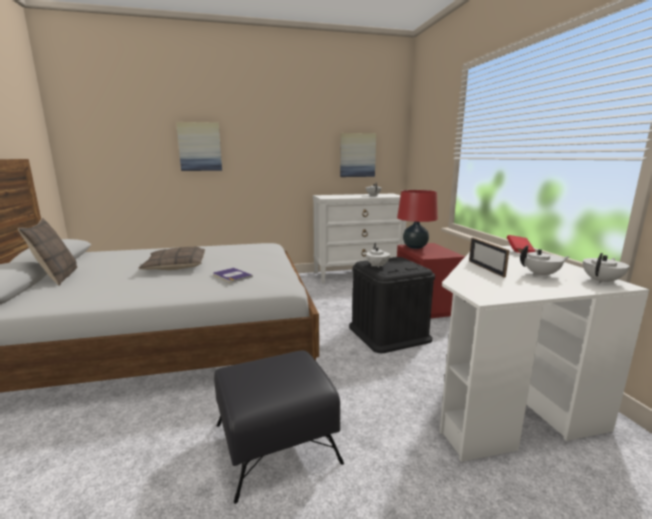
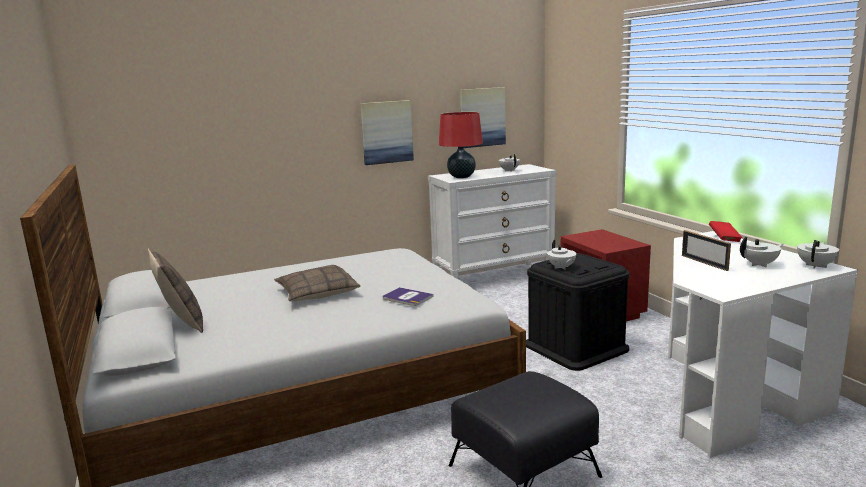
camera: 10 degrees left, 0 degrees up
picture [176,122,222,171] -> picture moved to [360,100,414,165]
red table lamp [397,190,438,249] -> red table lamp moved to [439,112,483,178]

